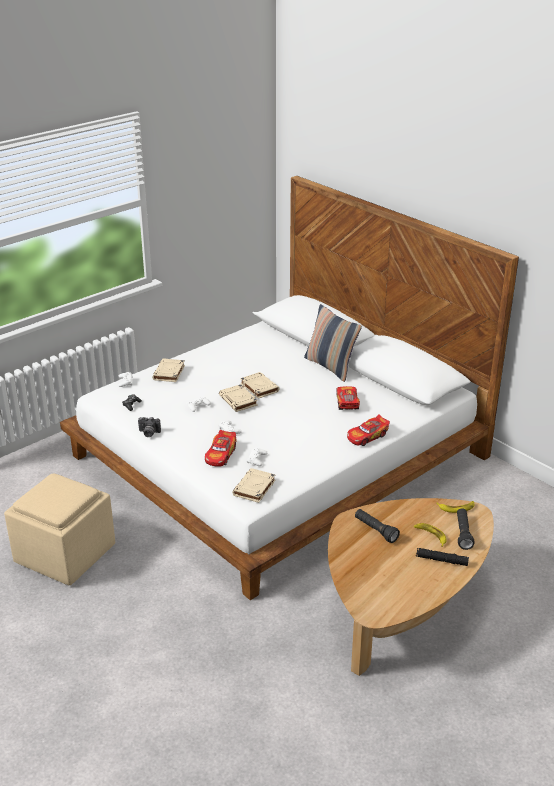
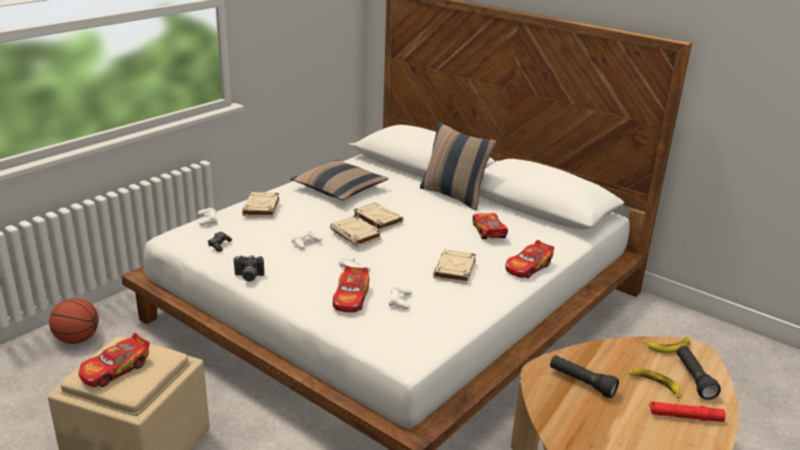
camera: 10 degrees left, 5 degrees down
beige book [232,468,275,503] -> beige book moved to [433,249,476,284]
black flashlight [416,548,469,566] -> red flashlight [649,402,726,422]
none -> basketball [49,298,99,344]
none -> toy car [78,333,150,387]
none -> pillow [290,160,389,201]

